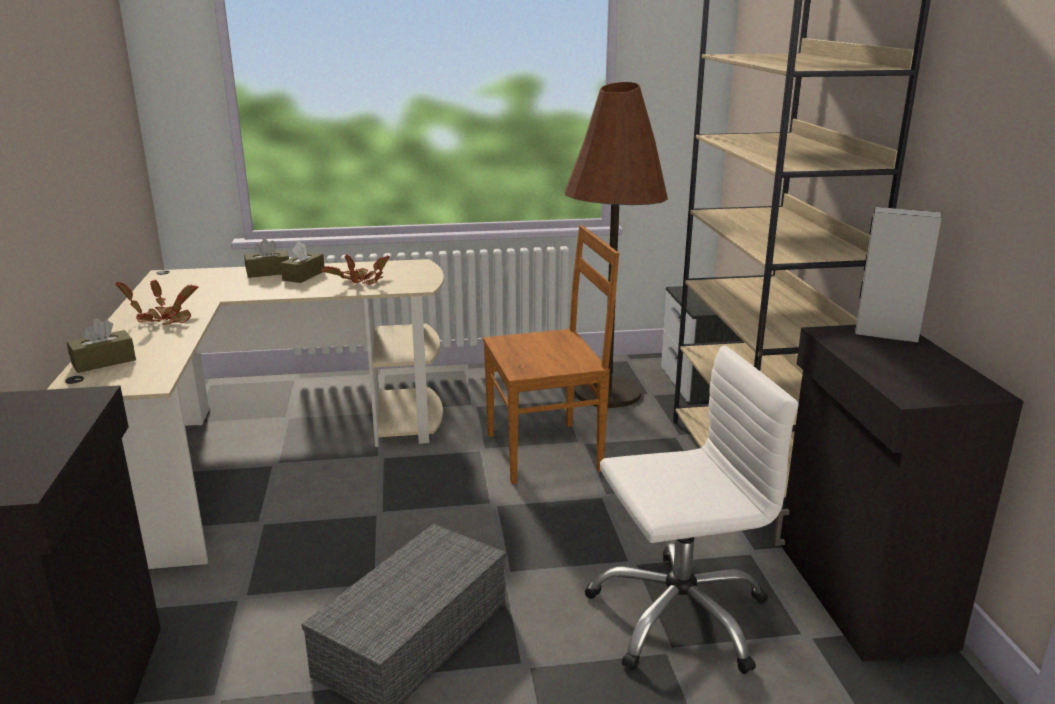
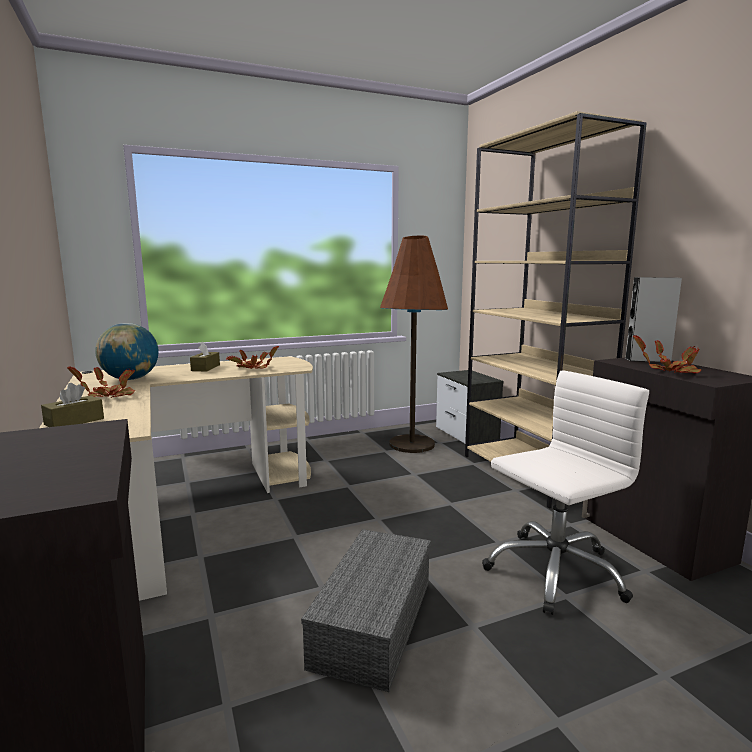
camera: 15 degrees left, 10 degrees down
brown tissue box [244,239,289,278] -> none
brown chair [483,225,619,484] -> none
none -> globe [95,323,159,380]
none -> potted plant [633,335,701,374]

